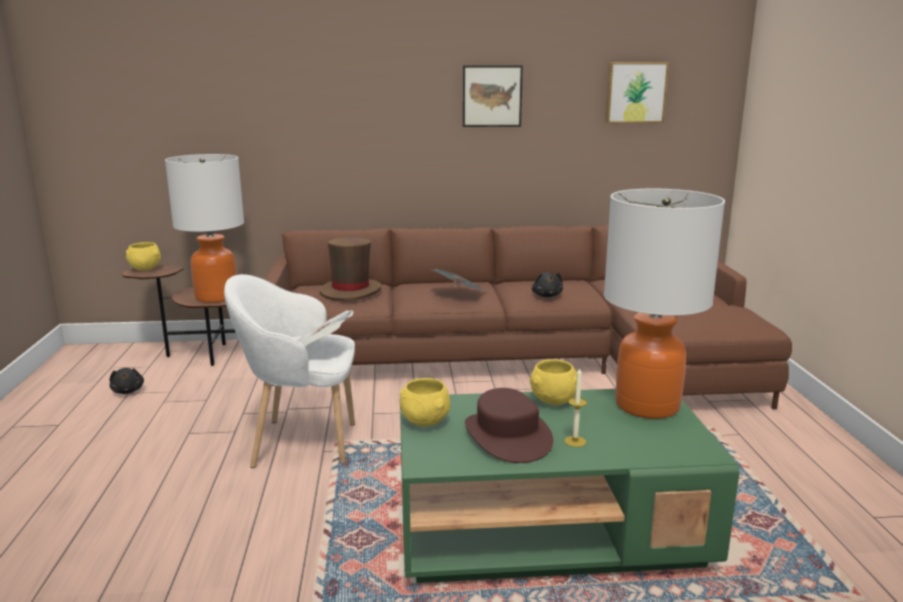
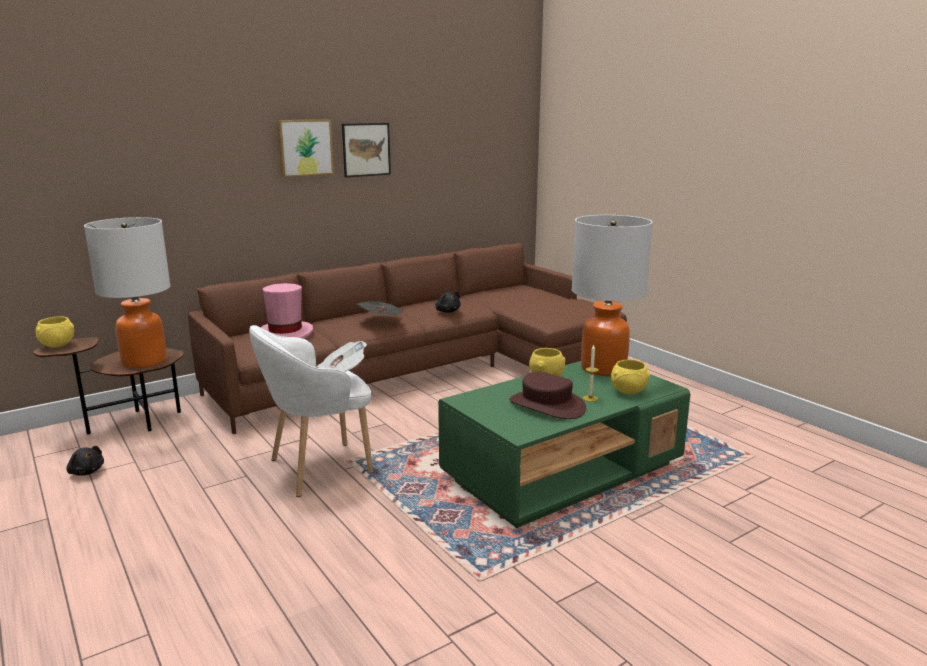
camera: 30 degrees left, 0 degrees up
brown hat [320,237,381,301] -> pink hat [261,283,313,339]
yellow bowl [399,378,450,426] -> yellow bowl moved to [611,360,650,394]
picture [605,62,669,123] -> picture moved to [277,119,334,177]

